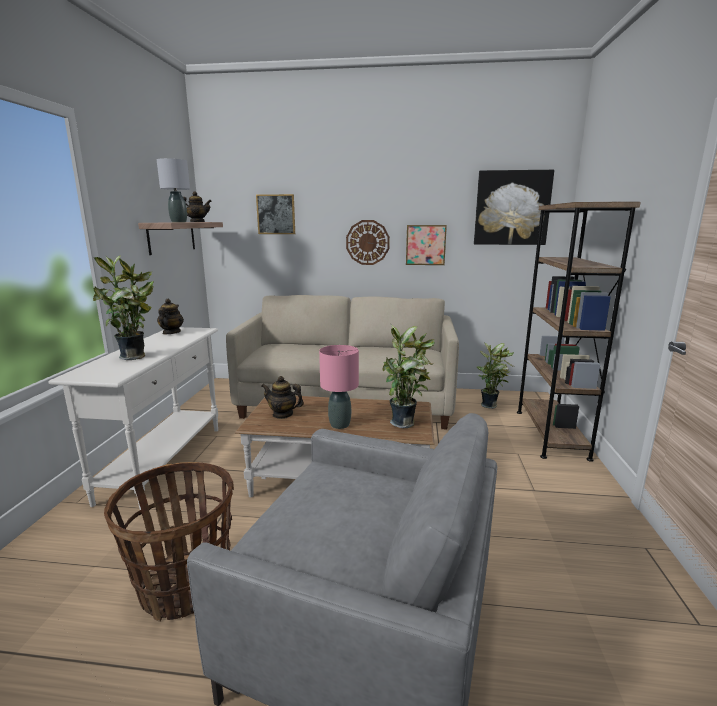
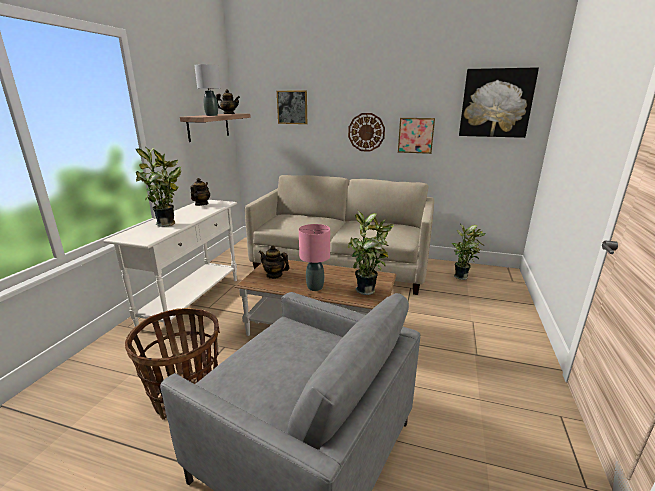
camera: 10 degrees right, 5 degrees up
brown bookcase [517,202,641,462] -> none

